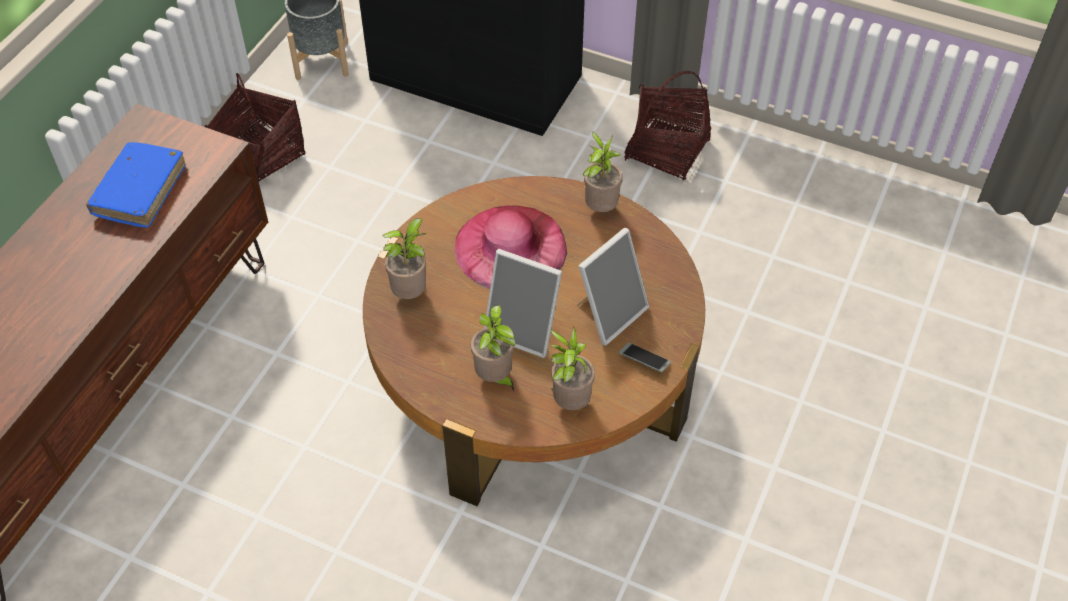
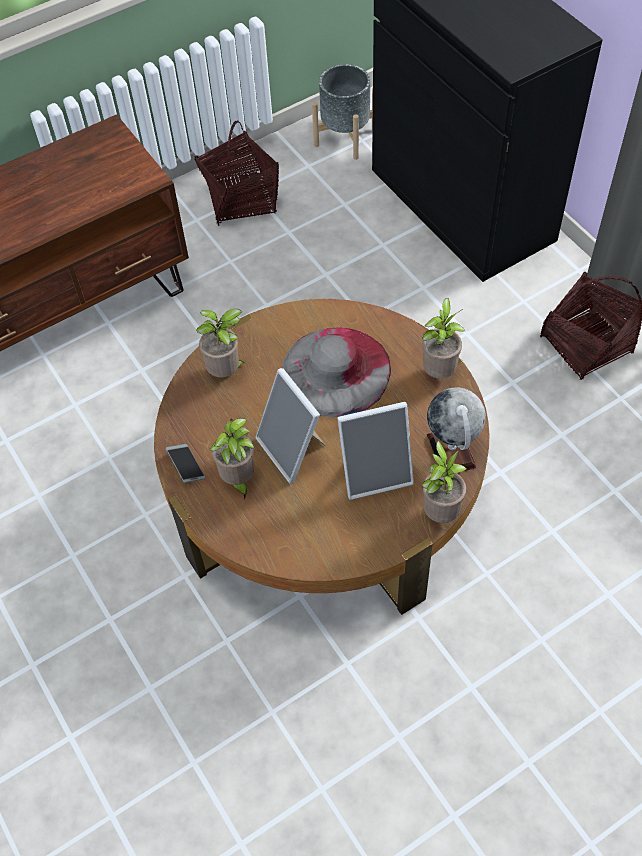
camera: 35 degrees right, 5 degrees up
blue book [86,142,186,228] -> none
pink hat [454,205,567,289] -> grey hat [282,328,391,417]
potted plant [549,327,595,410] -> potted plant moved to [422,441,467,523]
phone [619,343,671,372] -> phone moved to [166,444,205,483]
none -> globe [427,387,486,471]

